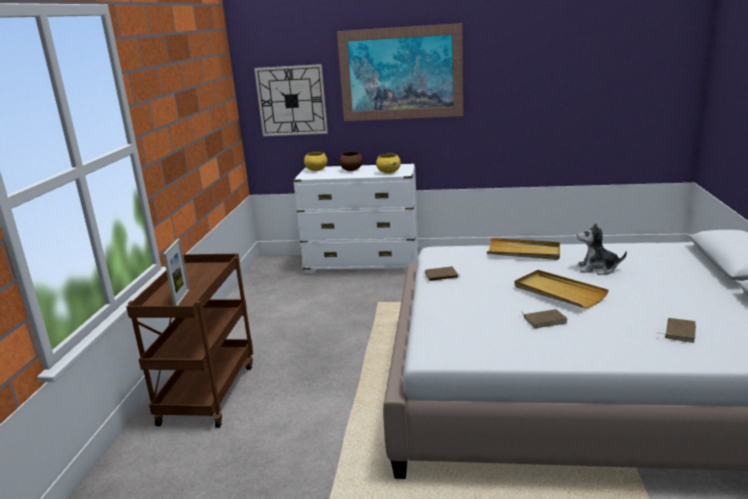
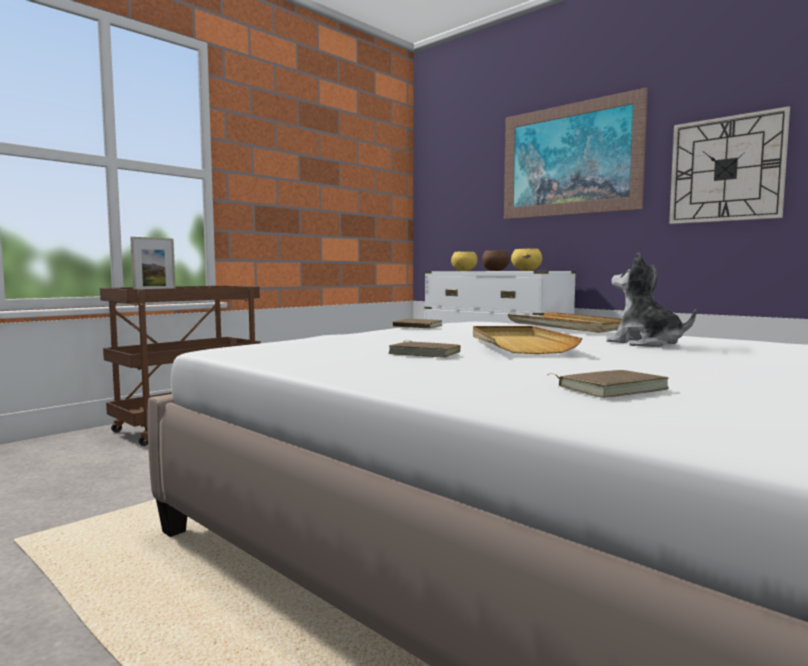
camera: 35 degrees right, 15 degrees down
wall clock [254,64,328,136] -> wall clock moved to [669,106,790,224]

